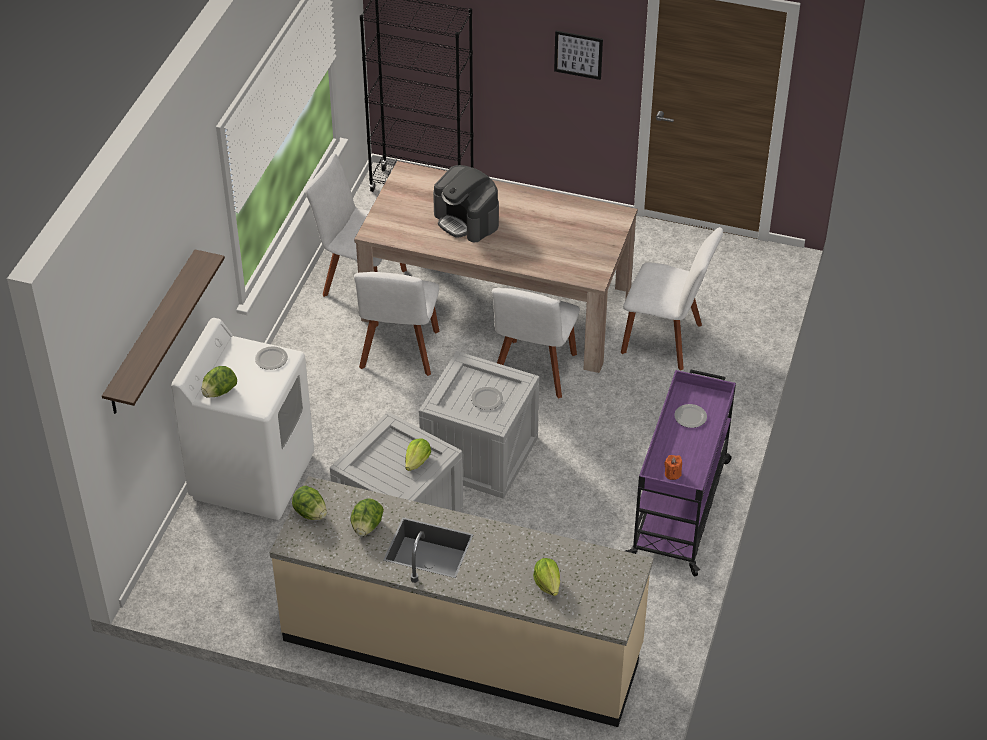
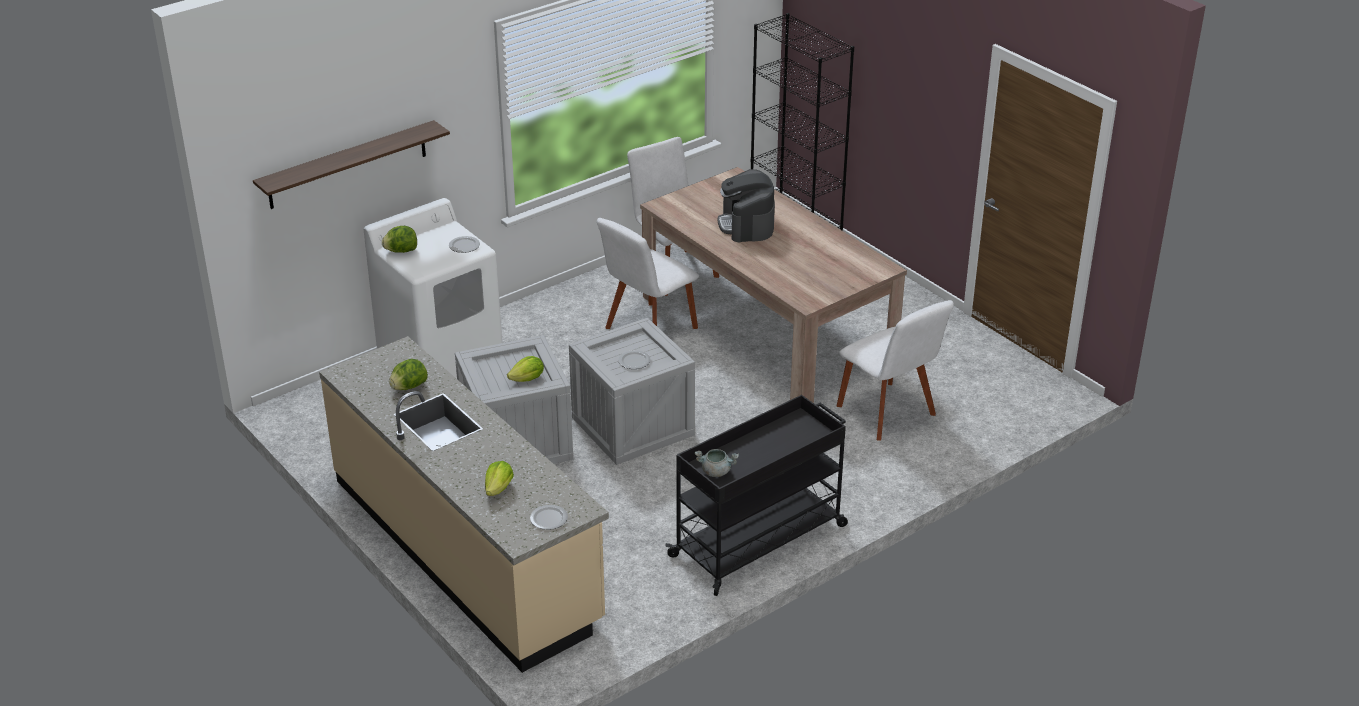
camera: 35 degrees right, 10 degrees down
lettuce [292,486,327,520] -> none
white chair [492,288,580,398] -> none
picture [554,31,603,80] -> none
purple cart [625,369,736,577] -> black cart [665,395,848,596]
orange candle [664,455,682,480] -> grey cooking pot [695,449,739,477]
plate [674,404,707,428] -> plate moved to [530,505,568,530]

